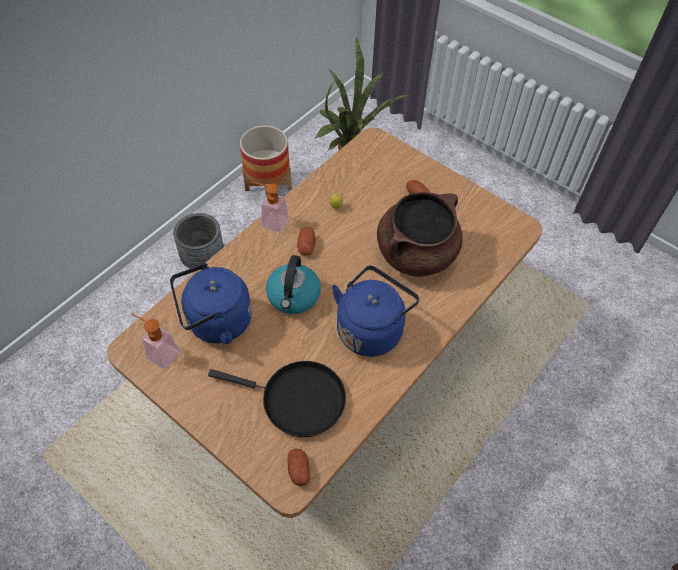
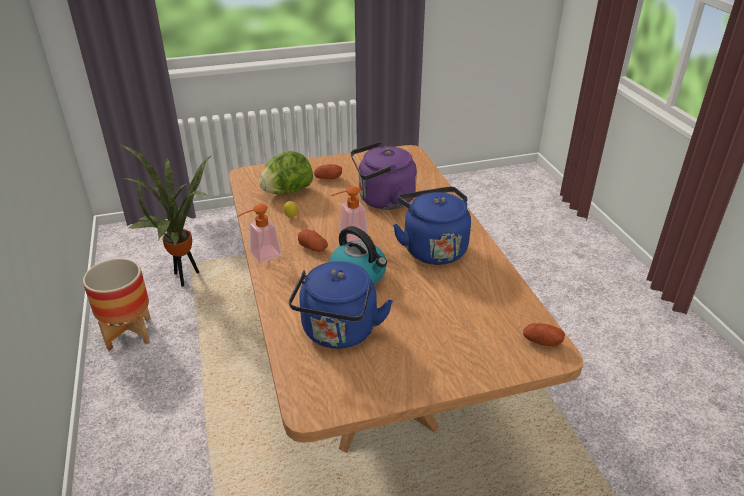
camera: 55 degrees left, 20 degrees down
soap dispenser [132,313,180,368] -> soap dispenser moved to [331,186,368,242]
grey planter [173,213,224,269] -> none
black frying pan [208,361,346,437] -> none
brown cooking pot [377,192,463,277] -> purple kettle [351,142,417,210]
none -> lettuce [259,151,313,195]

